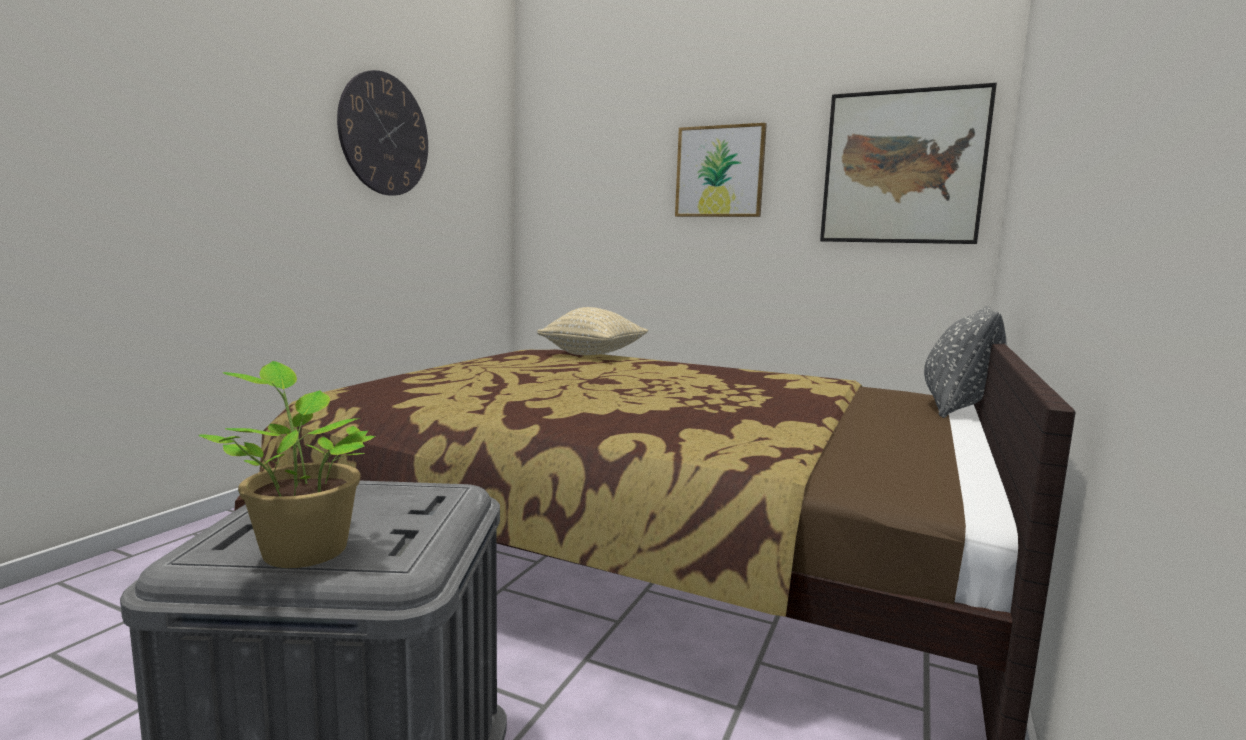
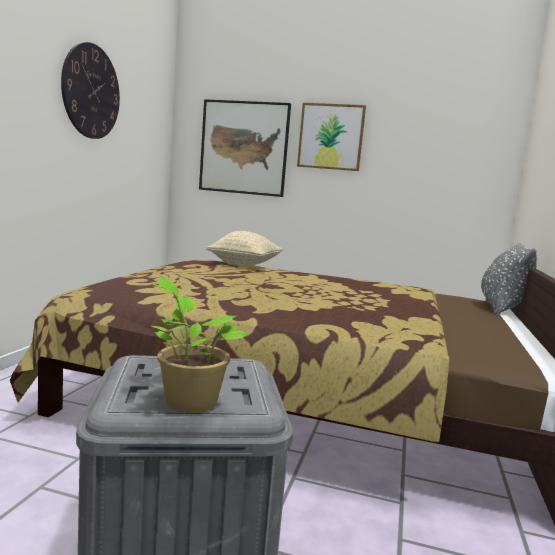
camera: 10 degrees left, 0 degrees up
picture [820,83,997,244] -> picture moved to [199,99,291,197]

